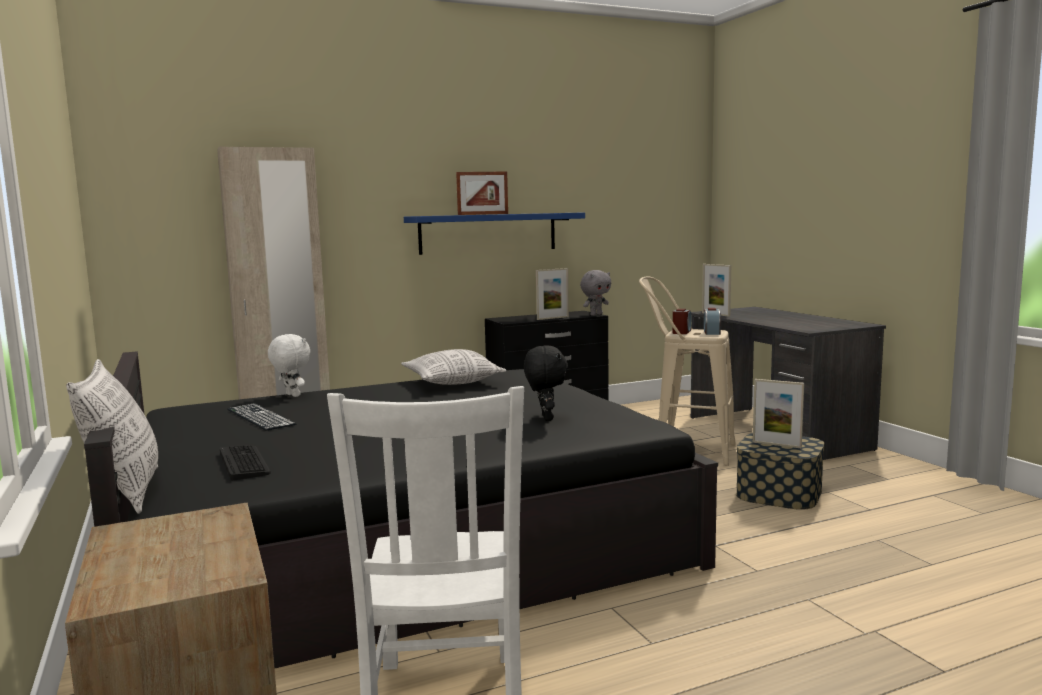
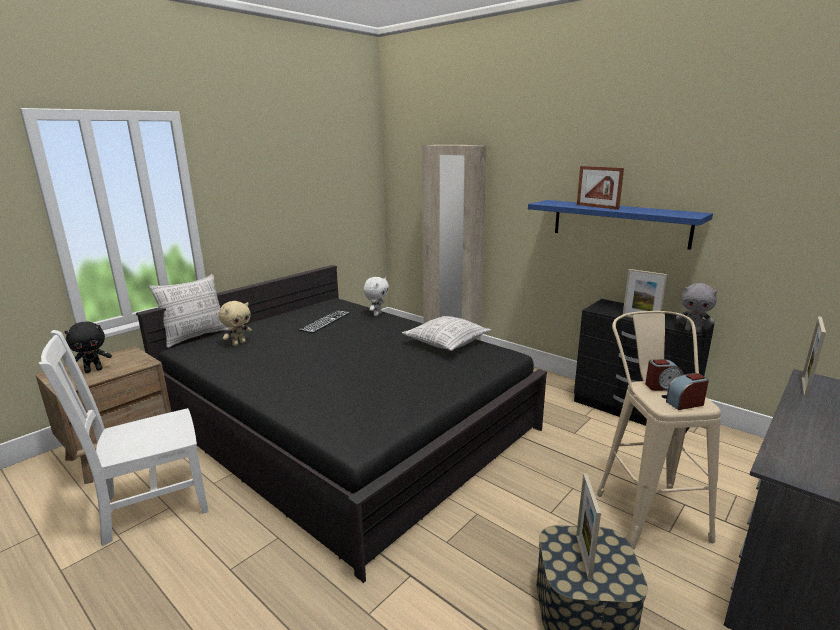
camera: 65 degrees right, 10 degrees up
keyboard [220,445,271,481] -> beige plush toy [218,301,252,346]
black plush toy [524,346,568,421] -> black plush toy moved to [65,321,112,373]

